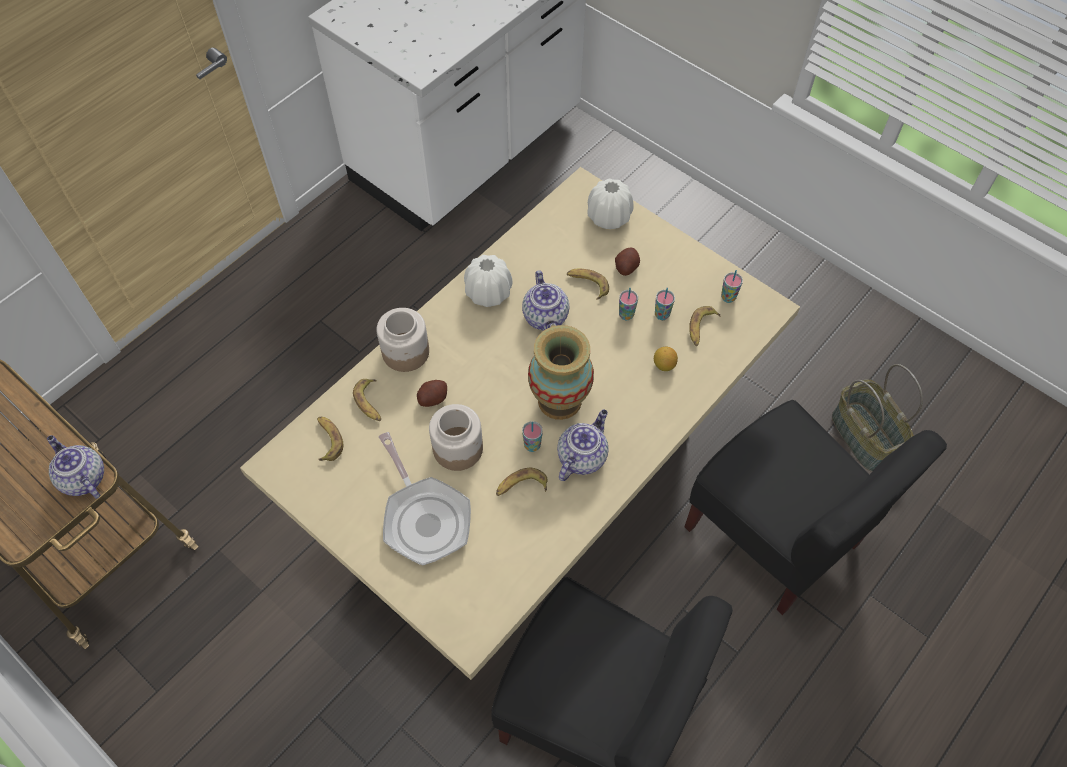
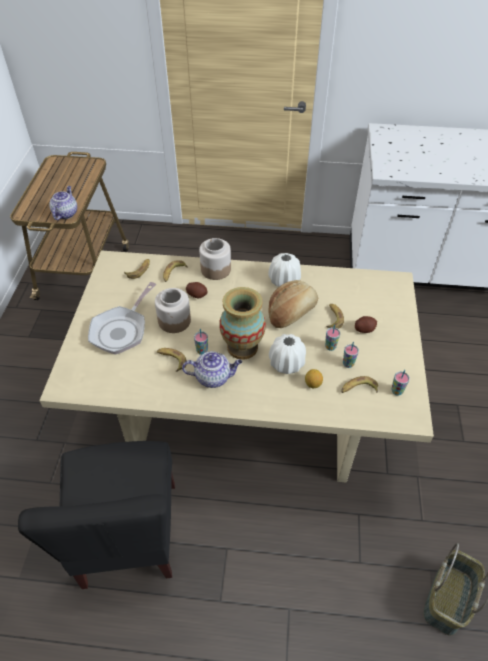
camera: 55 degrees right, 10 degrees down
teapot [522,271,569,331] -> bread [268,280,318,328]
white vase [587,179,634,229] -> white vase moved to [269,334,306,374]
black chair [684,400,947,615] -> none

